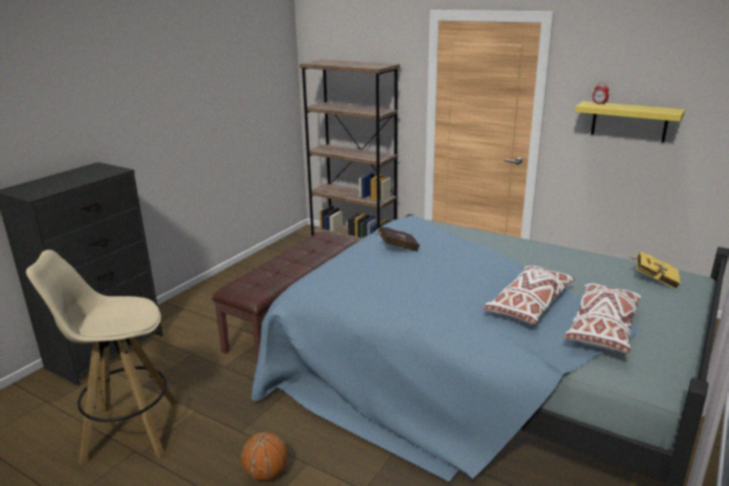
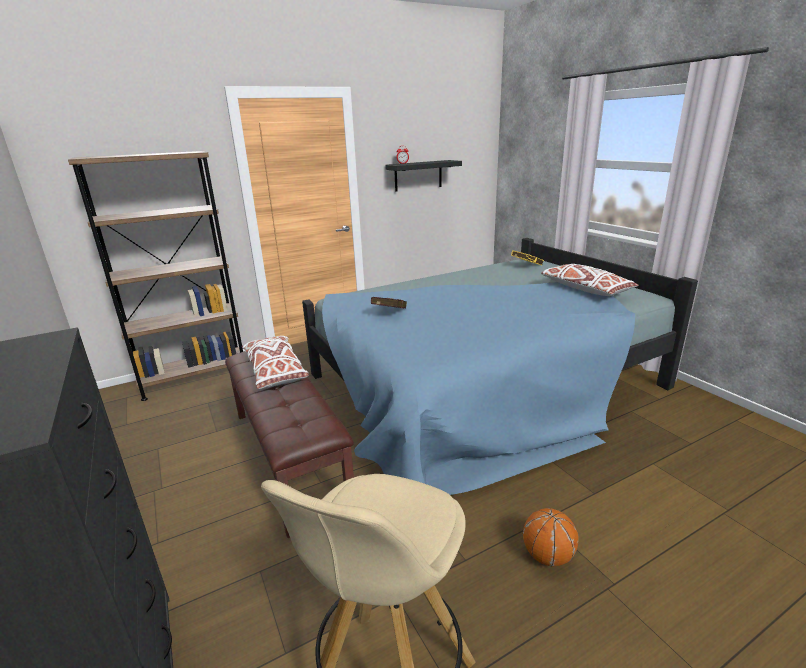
camera: 60 degrees left, 0 degrees up
white pillow [483,266,575,324] -> white pillow moved to [242,336,309,389]
yellow shelf [575,101,685,142] -> black shelf [385,160,462,192]

